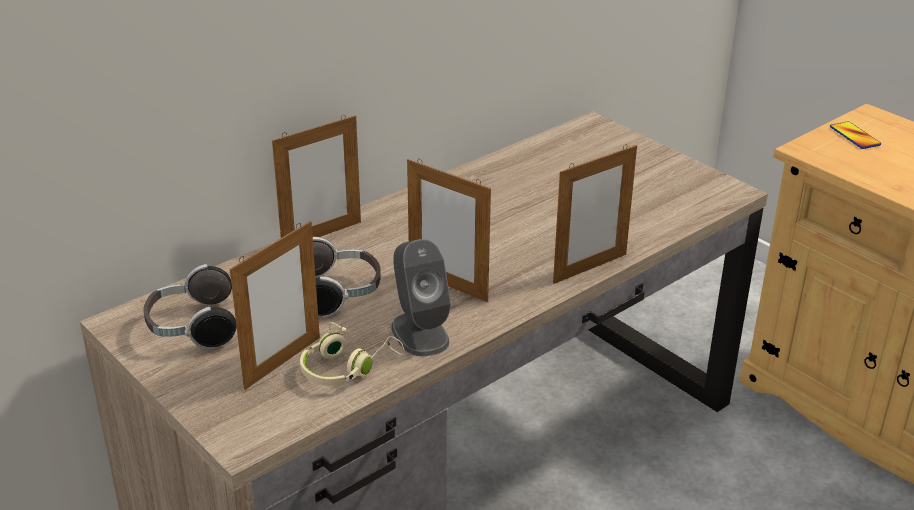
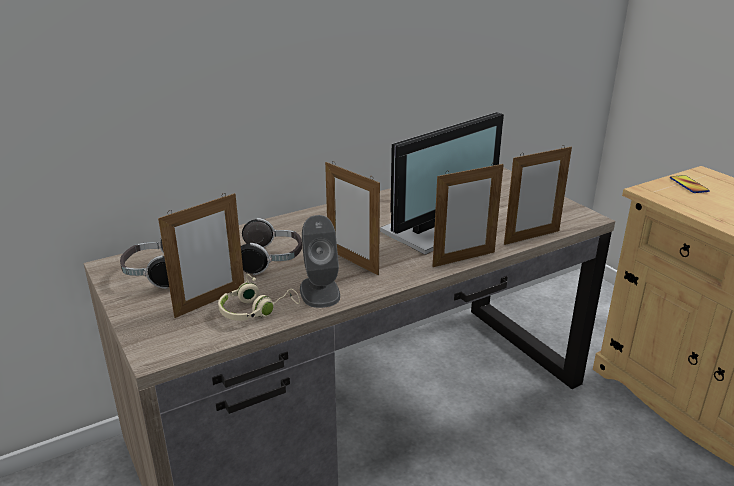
camera: 10 degrees right, 5 degrees down
picture frame [272,115,361,238] -> picture frame moved to [504,145,572,245]
none -> monitor [380,112,504,255]

